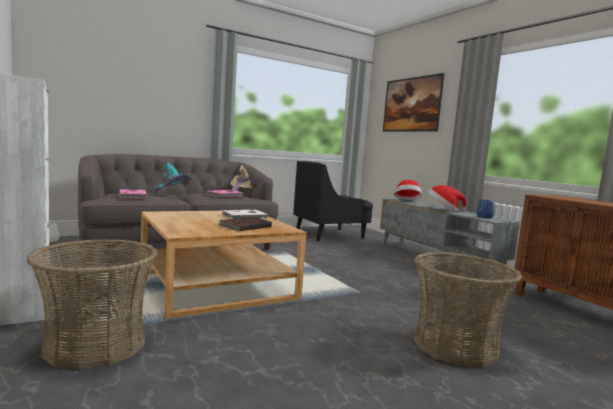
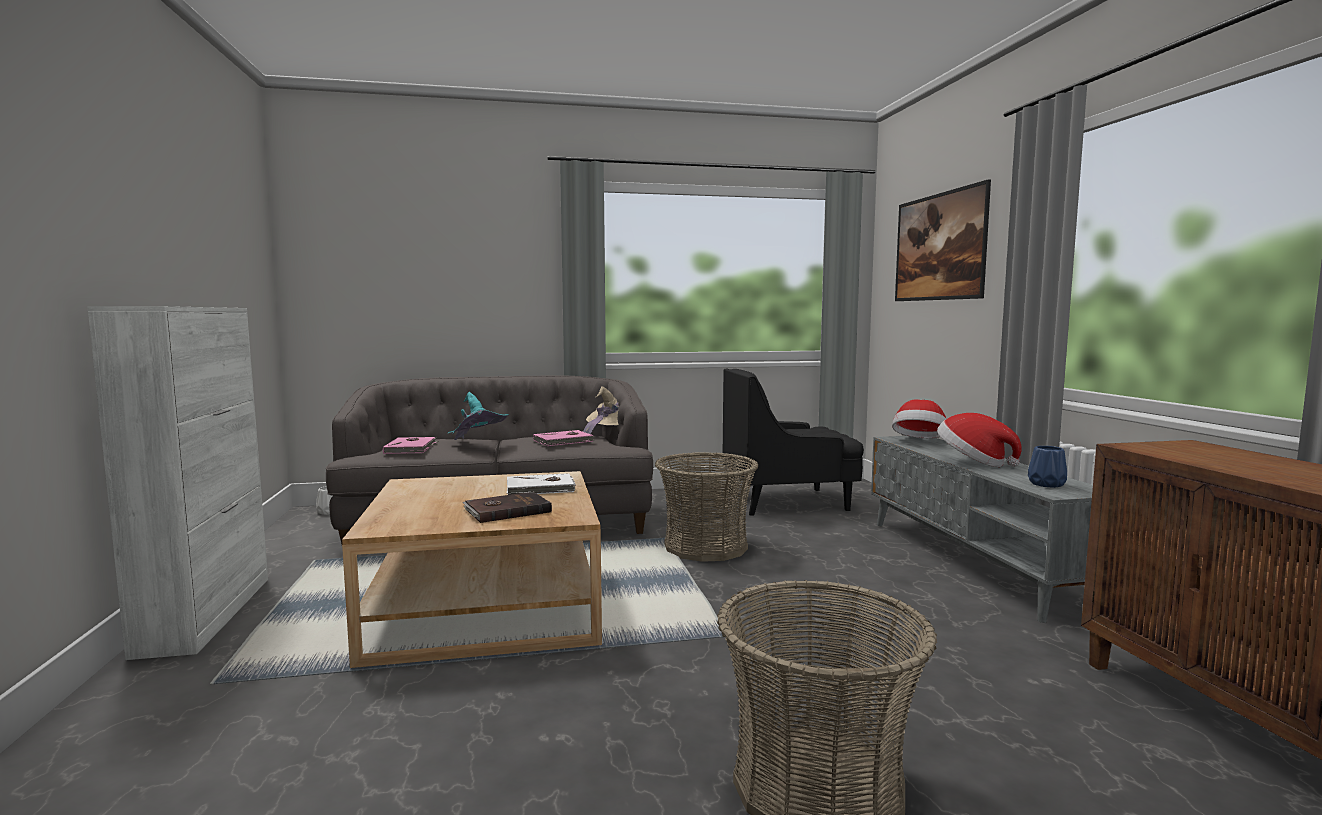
camera: 20 degrees right, 0 degrees up
basket [27,239,158,370] -> basket moved to [655,452,758,562]

